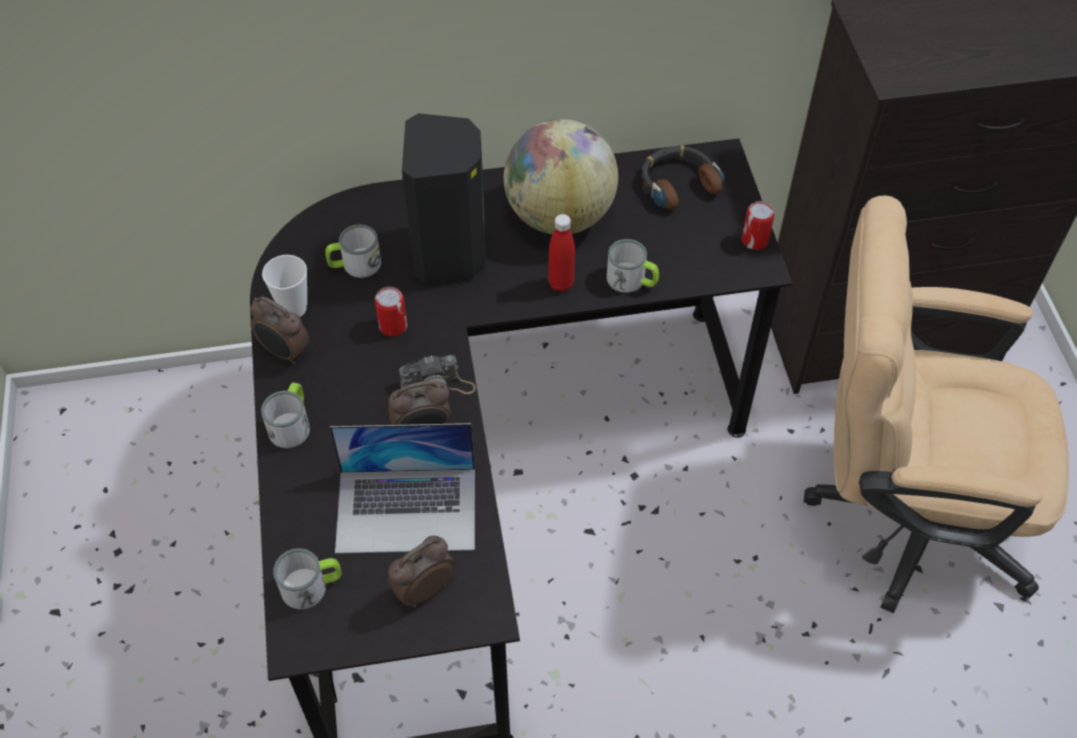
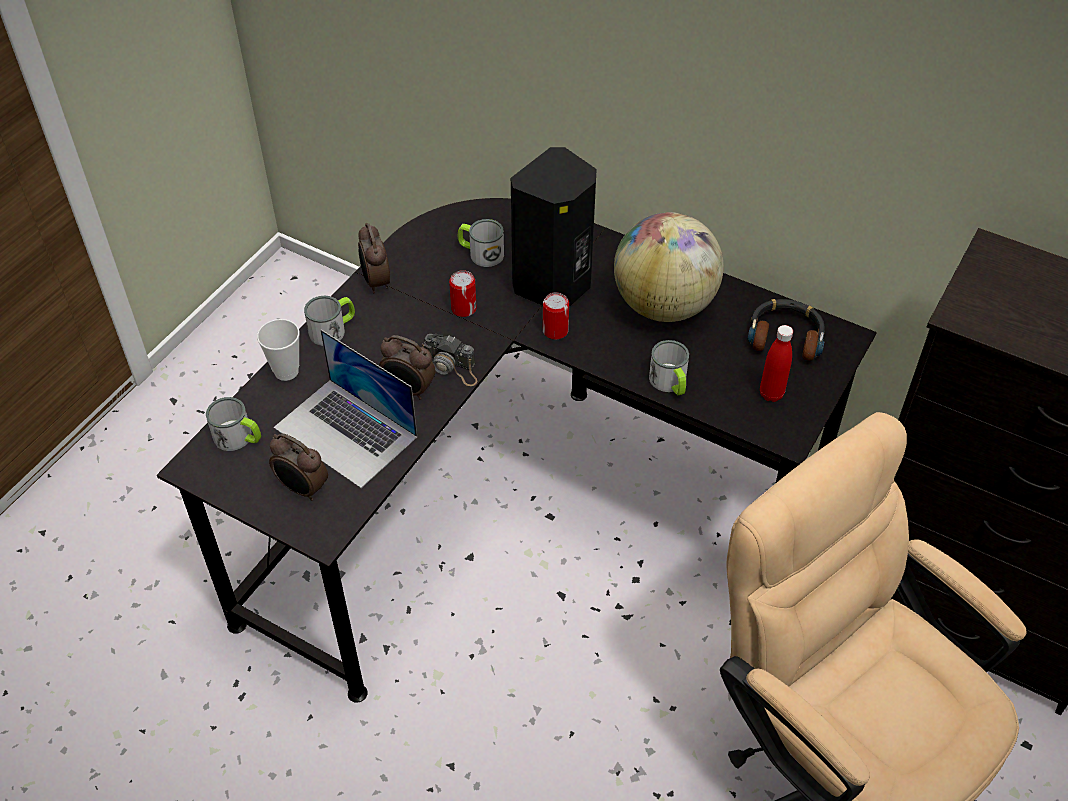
camera: 40 degrees right, 5 degrees down
cup [262,255,307,317] -> cup moved to [257,319,300,381]
alarm clock [388,536,456,607] -> alarm clock turned 150 degrees counterclockwise [269,433,328,501]
red bottle [548,214,575,292] -> red bottle moved to [760,325,793,402]
can [742,201,775,250] -> can moved to [543,293,569,340]

